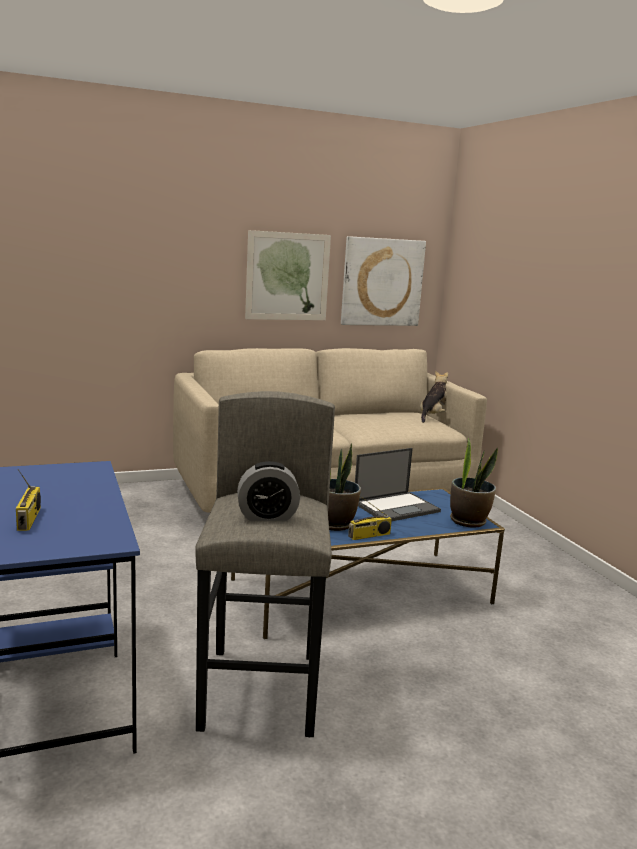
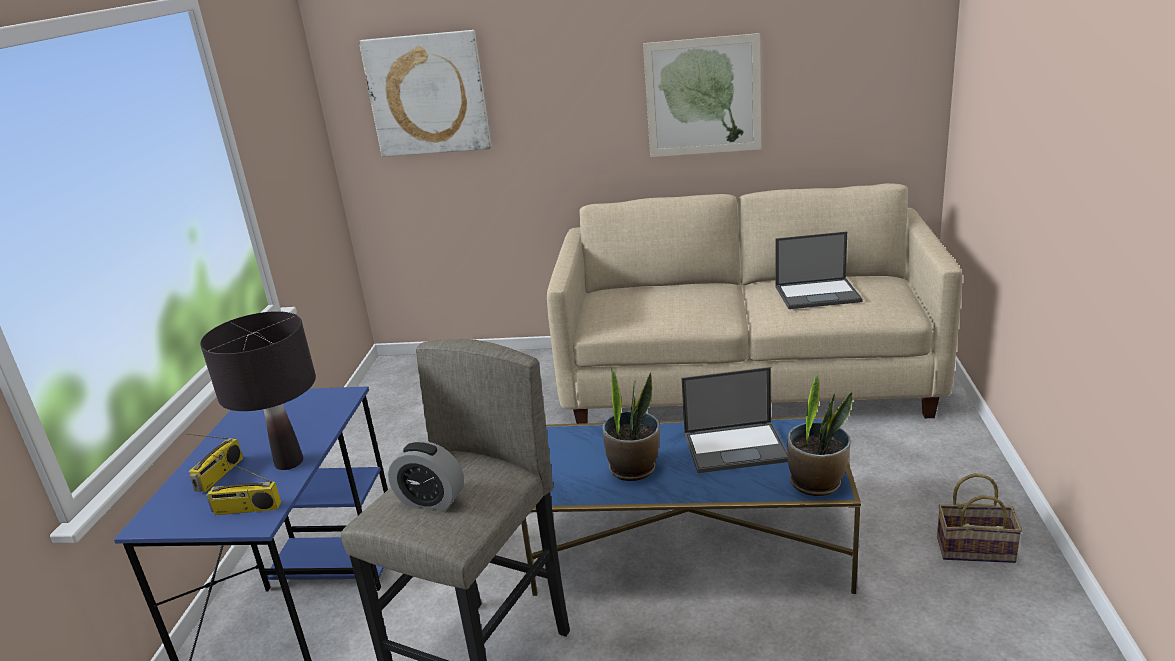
camera: 30 degrees right, 10 degrees up
picture [341,236,426,326] -> picture moved to [359,30,491,157]
radio [348,495,392,540] -> radio moved to [206,454,281,515]
plush toy [420,371,448,423] -> none
none -> black table lamp [200,311,316,470]
none -> laptop [775,231,863,309]
none -> basket [937,473,1022,563]

